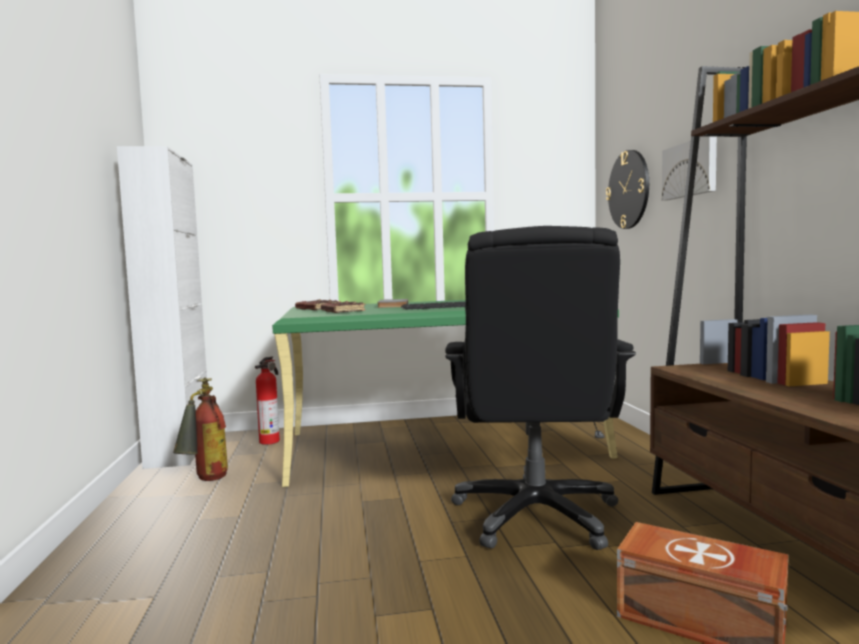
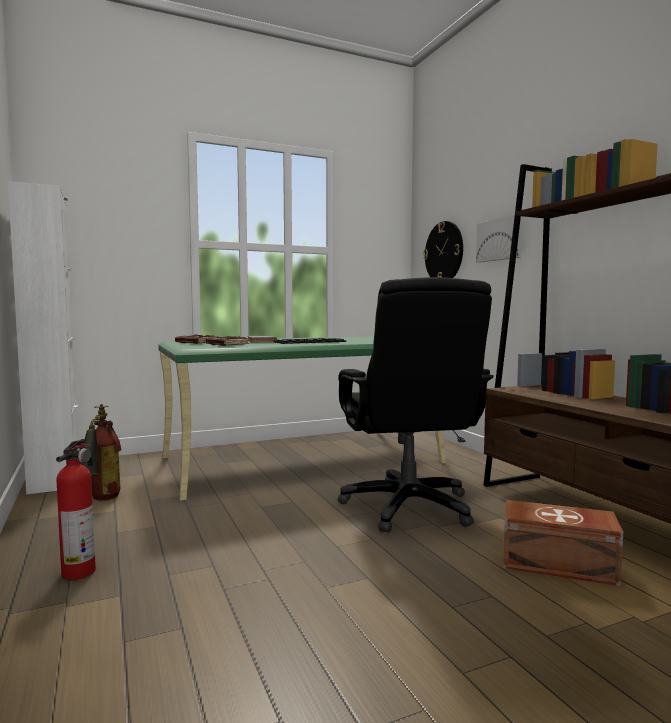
camera: 15 degrees left, 0 degrees up
fire extinguisher [255,357,280,445] -> fire extinguisher moved to [56,439,96,580]

